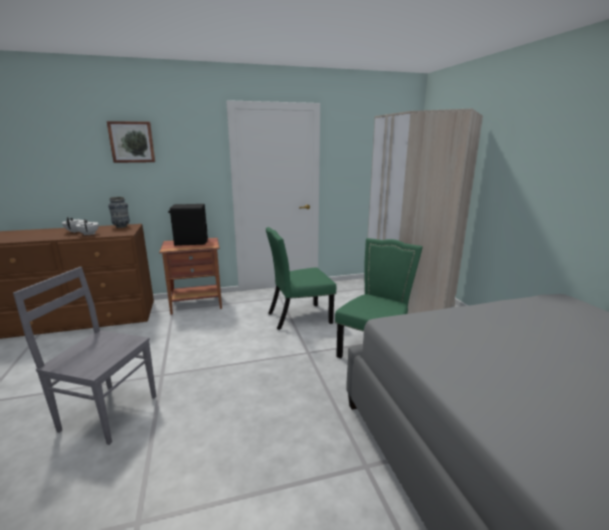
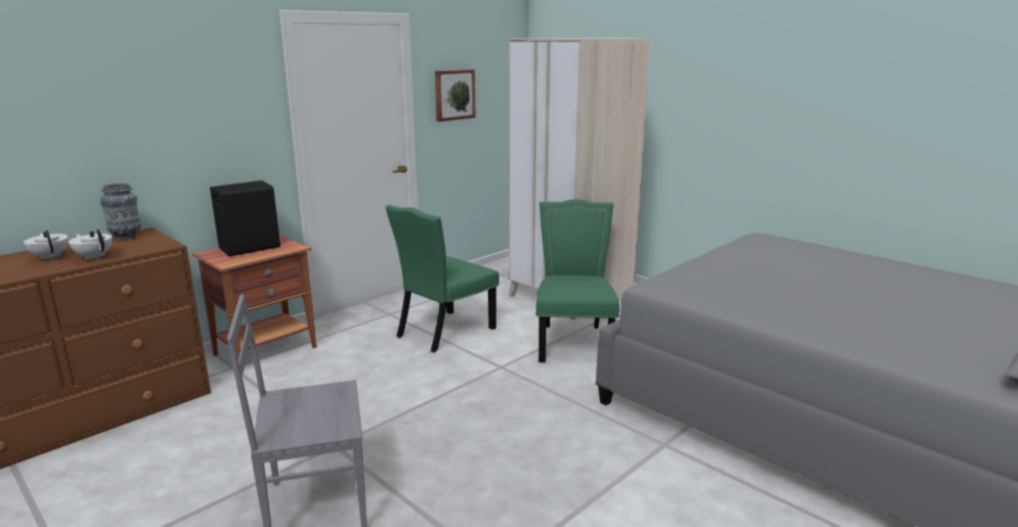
camera: 30 degrees left, 0 degrees up
picture [107,121,155,163] -> picture moved to [435,69,476,122]

